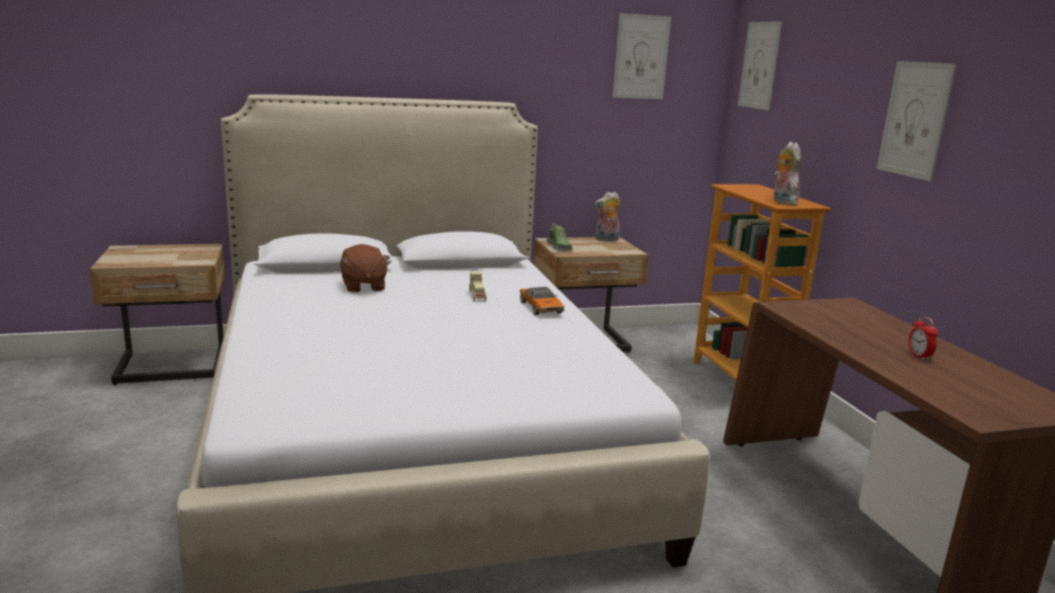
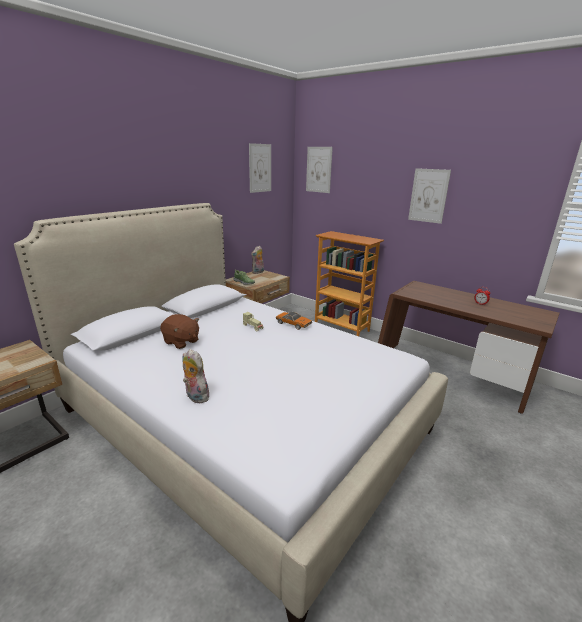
camera: 35 degrees left, 5 degrees up
plush toy [773,142,801,205] -> plush toy moved to [182,349,209,403]

